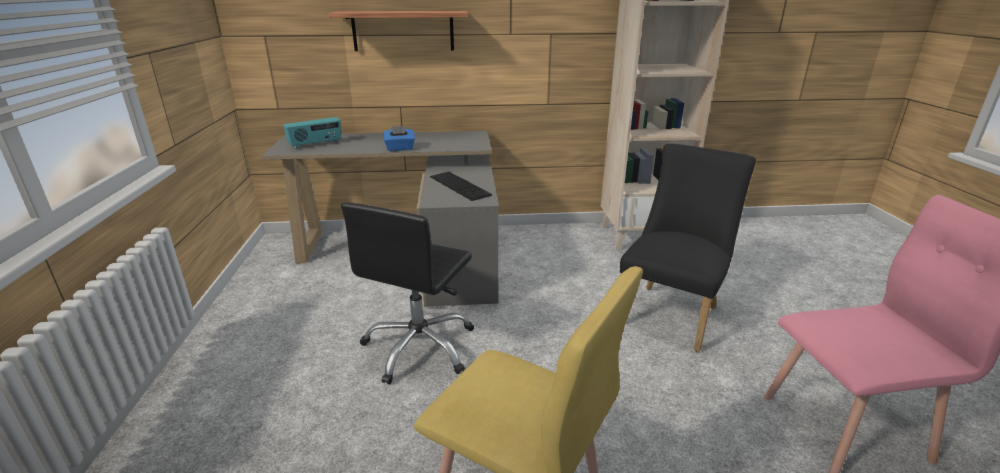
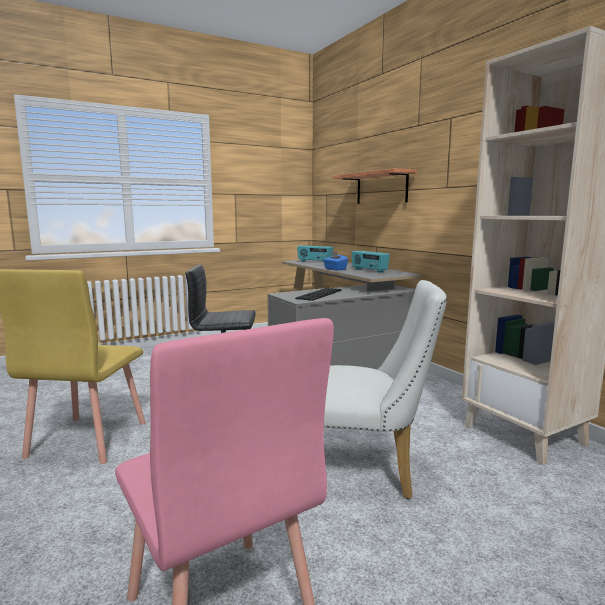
camera: 65 degrees right, 15 degrees down
black chair [619,144,756,352] -> white chair [324,280,447,499]
none -> radio [352,251,390,273]

